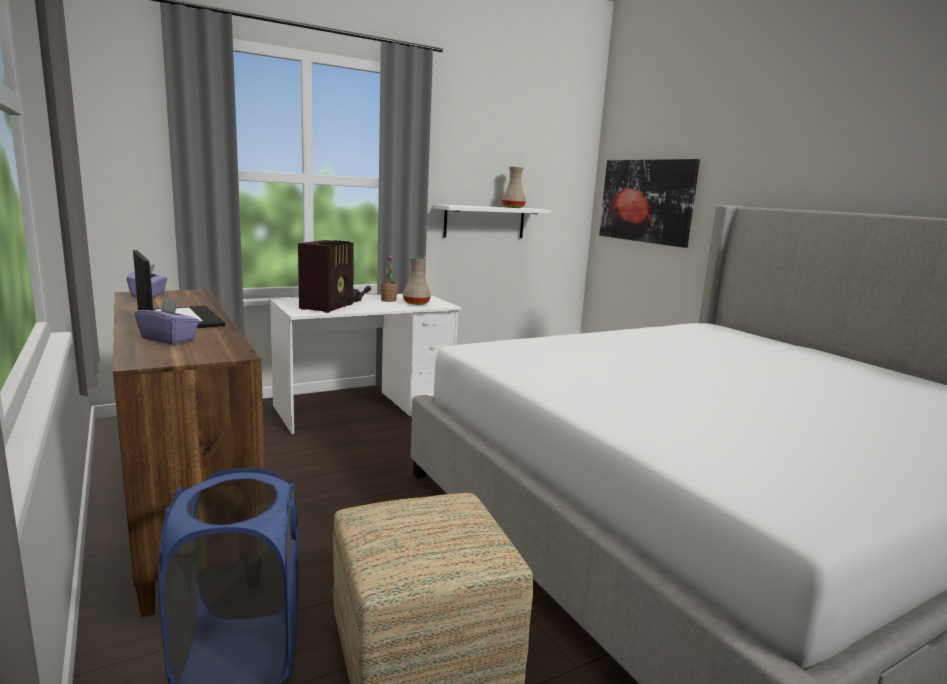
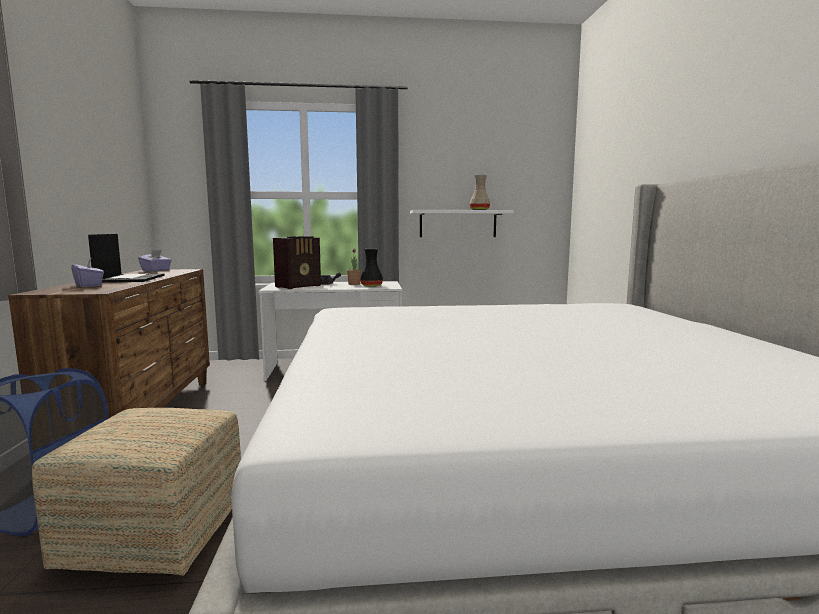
camera: 25 degrees right, 5 degrees down
beige vase [403,257,431,305] -> black vase [360,249,383,287]
picture [599,159,700,248] -> none

